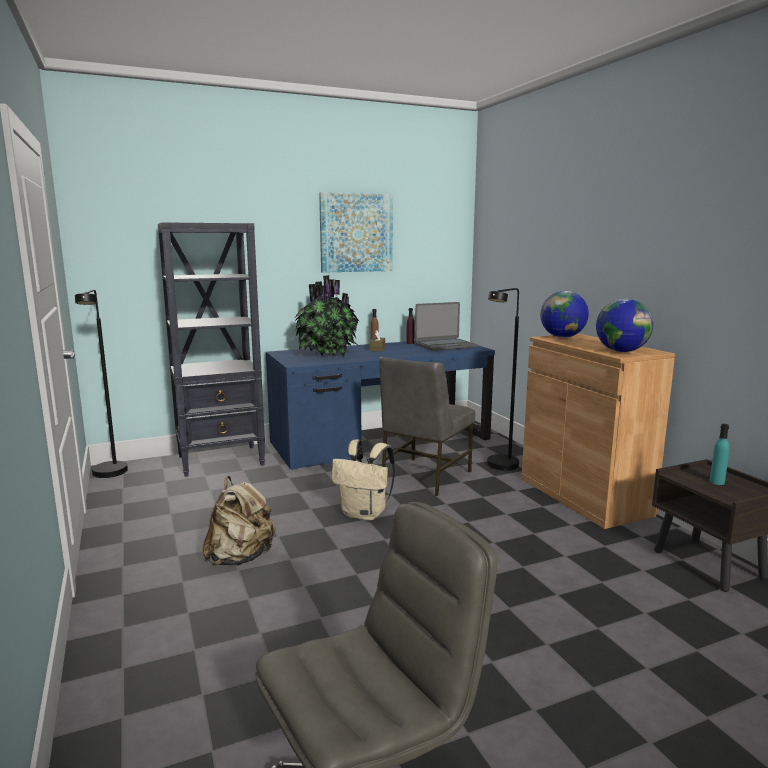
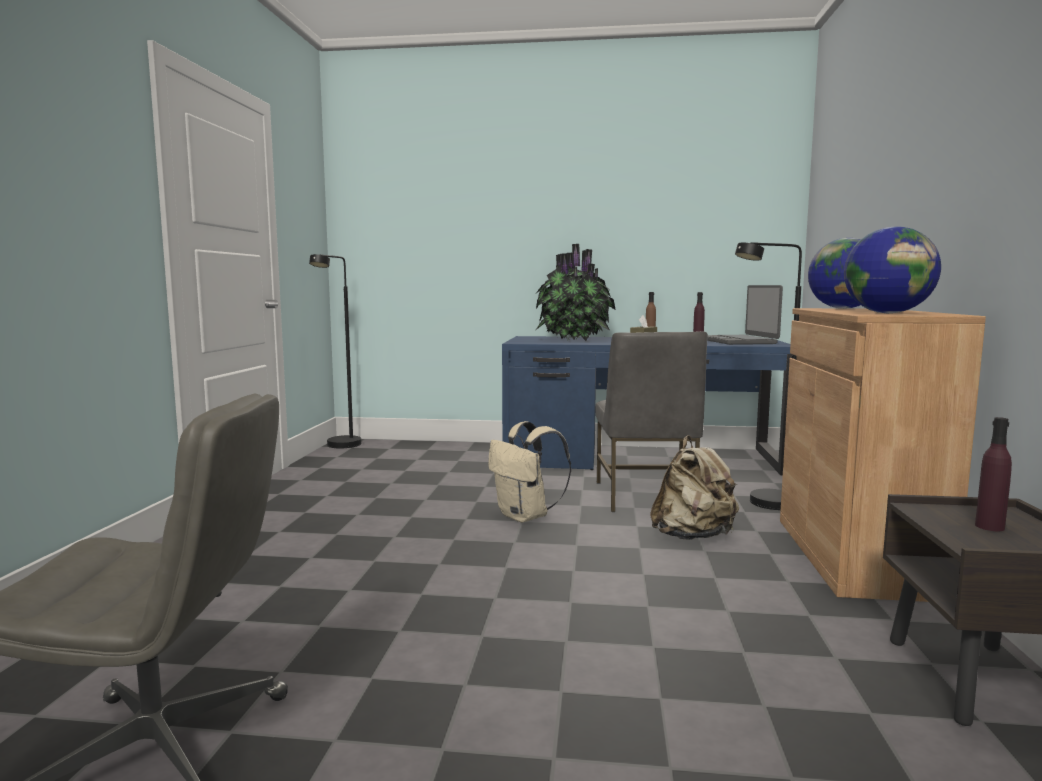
camera: 30 degrees right, 5 degrees down
black bookcase [158,222,265,477] -> none
beige backpack [202,476,276,566] -> beige backpack moved to [650,435,739,540]
picture [319,192,393,273] -> none
grey chair [379,357,475,496] -> grey chair turned 60 degrees counterclockwise [595,331,708,512]
laptop [415,302,478,351] -> laptop turned 75 degrees clockwise [707,285,783,345]
turquoise bottle [709,424,730,485] -> purple bottle [975,417,1012,531]

